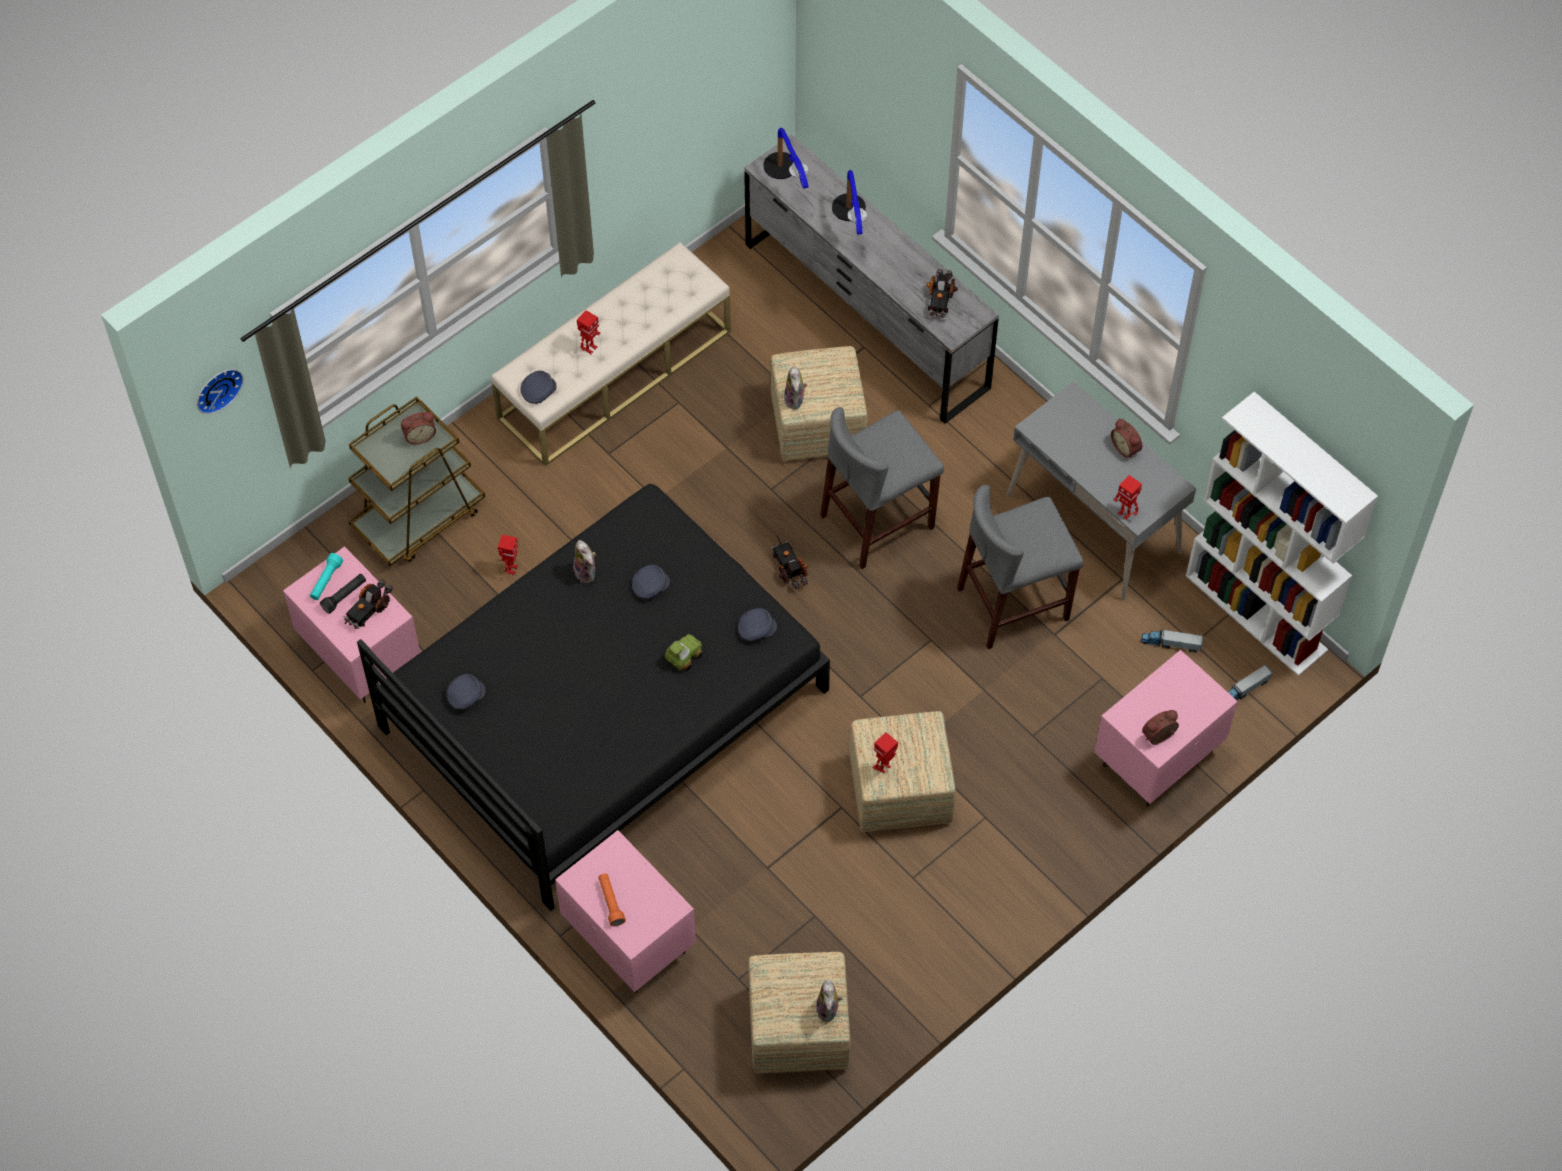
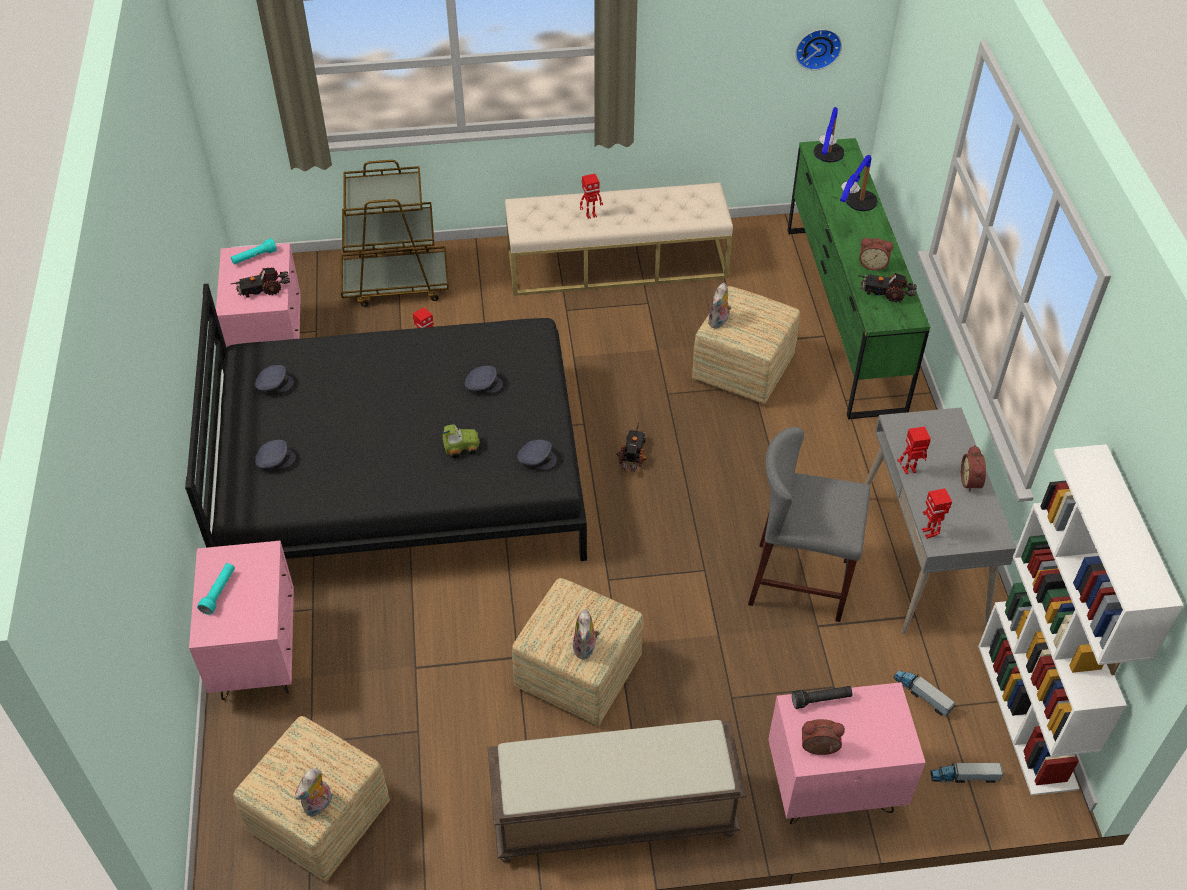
camera: 35 degrees right, 10 degrees down
wall clock [197,369,244,414] -> wall clock moved to [795,29,842,70]
black flashlight [320,574,366,614] -> black flashlight moved to [792,686,852,709]
alarm clock [401,412,436,444] -> alarm clock moved to [859,238,893,270]
grey cap [521,371,557,404] -> grey cap moved to [255,440,296,470]
plush toy [573,540,596,583] -> plush toy moved to [573,609,600,660]
orange flashlight [598,873,626,926] -> turquoise flashlight [197,563,235,615]
grey dresser [744,134,999,424] -> green dresser [787,138,930,420]
grey stool [820,407,944,569] -> none
toy robot [872,732,898,773] -> toy robot moved to [897,426,931,474]
toy truck [926,269,958,318] -> toy truck turned 60 degrees clockwise [858,273,917,303]
none -> brown bench [488,720,746,863]

